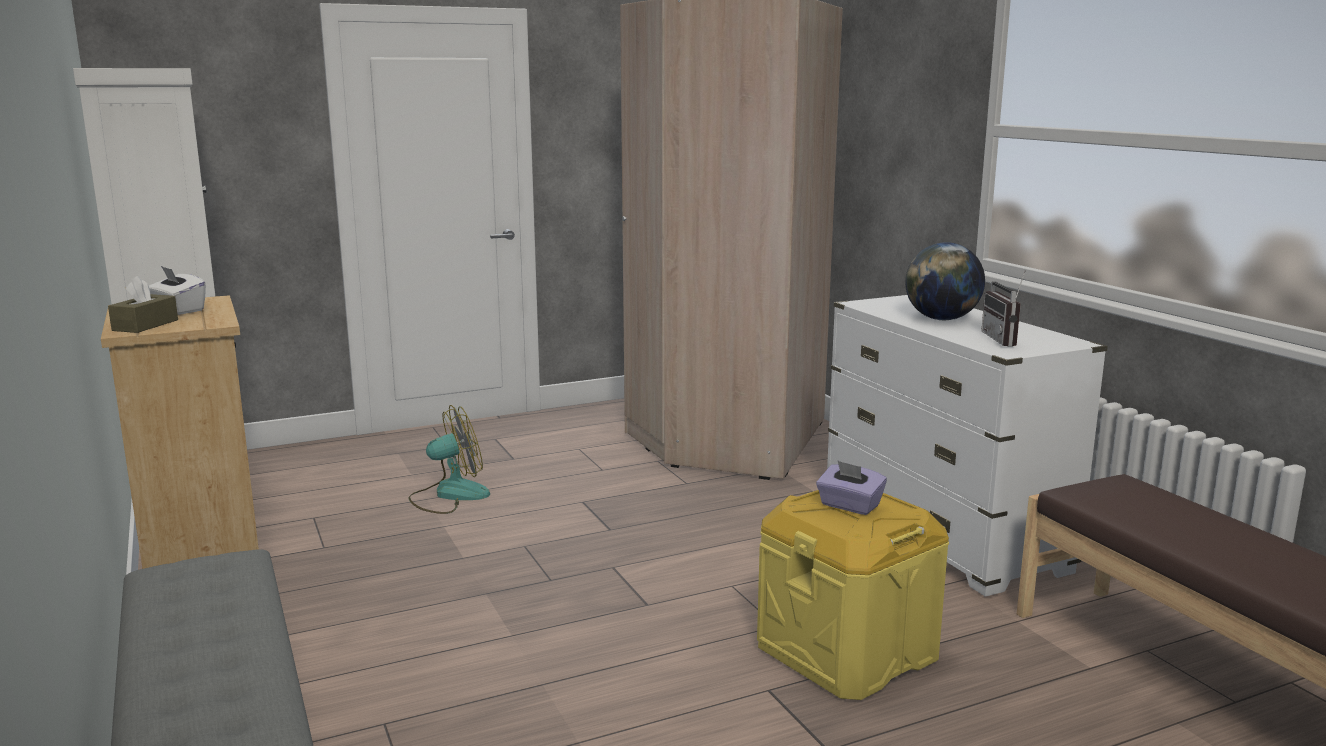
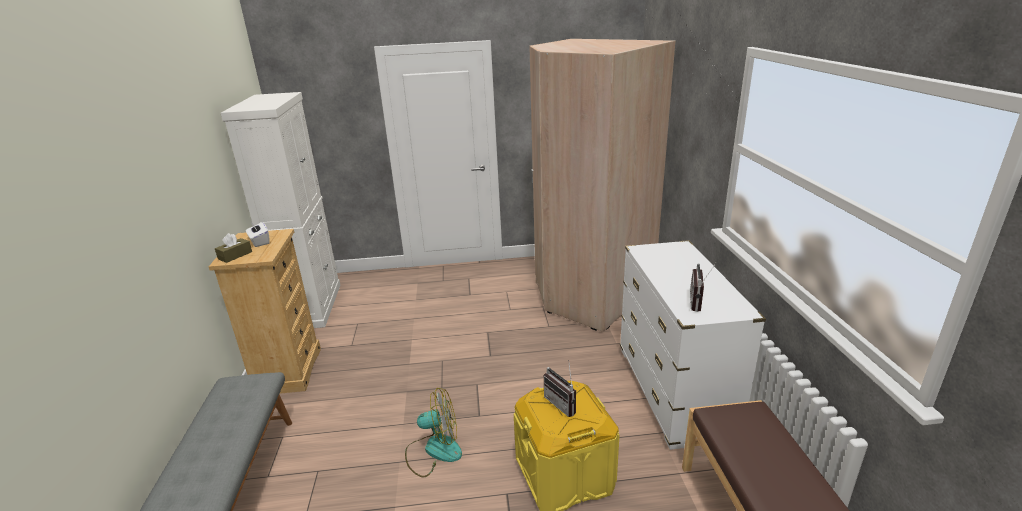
camera: 20 degrees right, 10 degrees up
fan [408,405,490,514] -> fan moved to [405,388,462,477]
purple tissue box [816,460,887,515] -> radio [544,360,576,417]
globe [905,242,985,320] -> none

